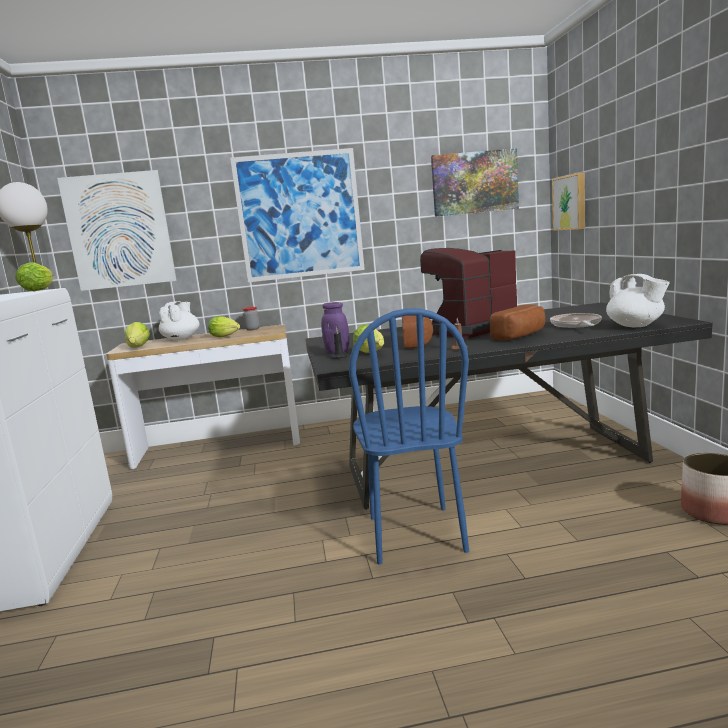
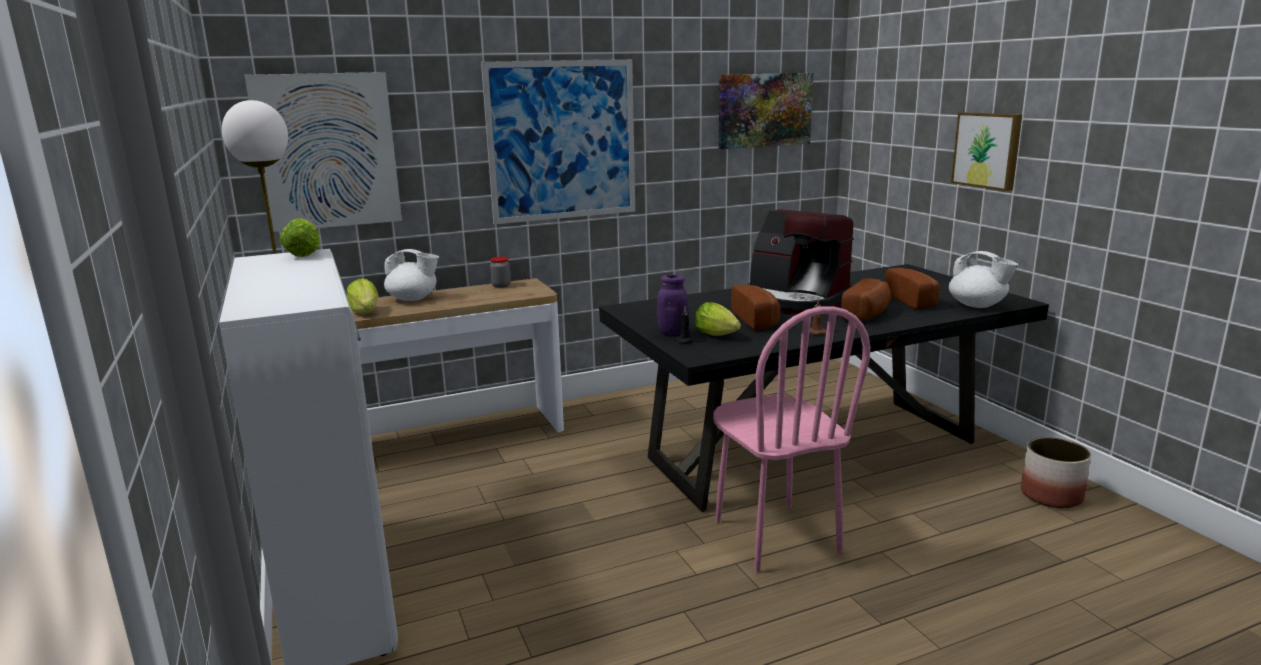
camera: 15 degrees left, 5 degrees up
white teapot [159,301,200,340] -> white teapot turned 105 degrees clockwise [384,249,439,301]
lettuce [208,316,240,337] -> none
blue chair [349,308,469,564] -> pink chair [713,306,870,573]
coffee machine [420,248,517,338] -> coffee machine turned 90 degrees counterclockwise [748,209,854,314]
frying pan [550,313,602,328] -> bread [884,268,940,309]
picture [552,173,585,231] -> picture moved to [951,112,1022,191]

